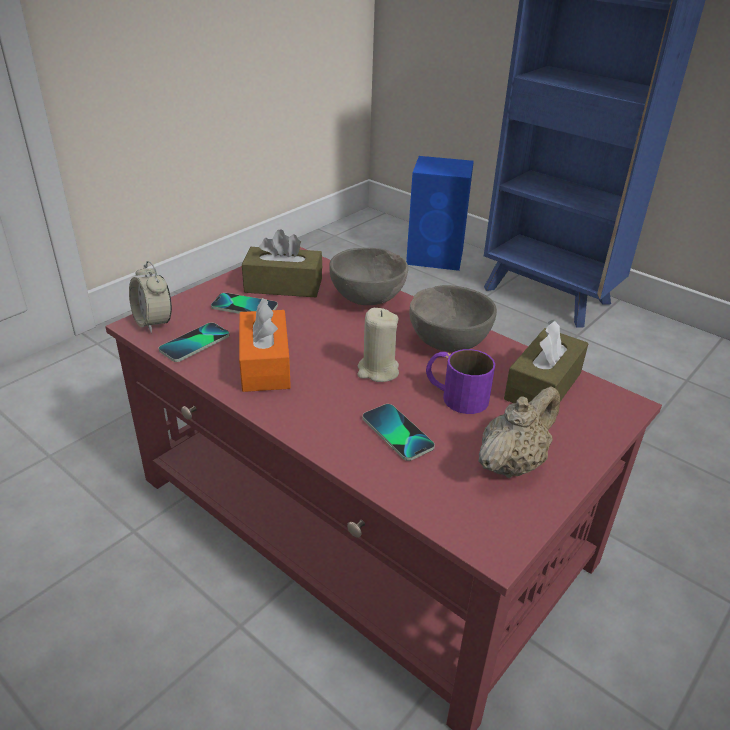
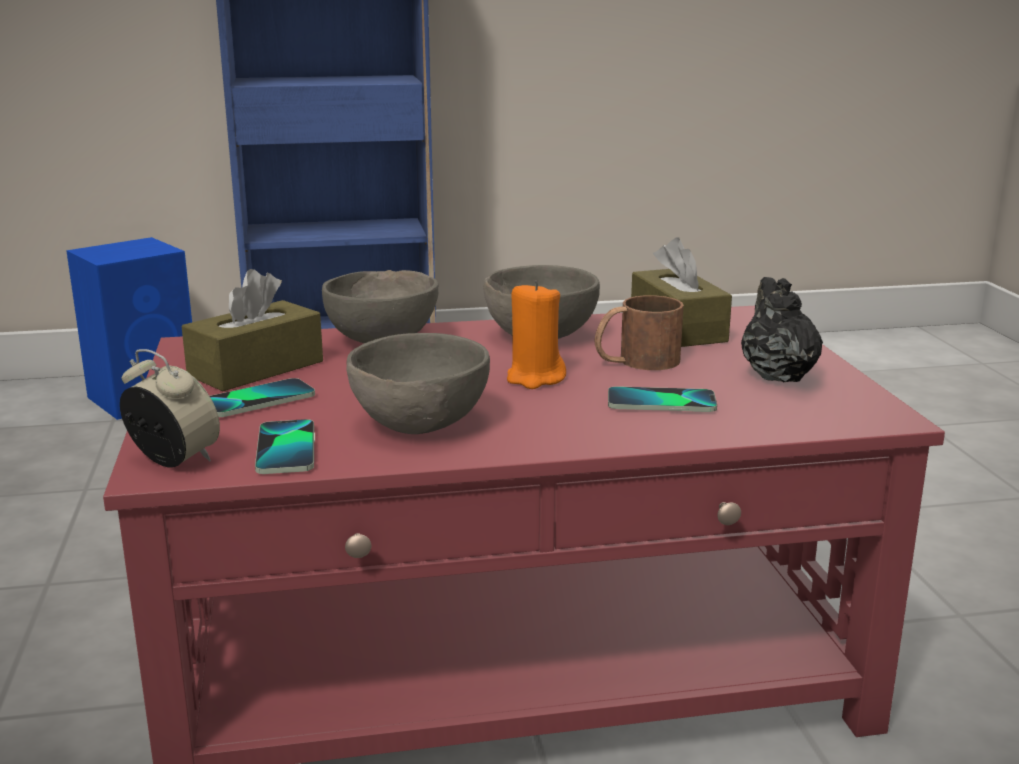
camera: 50 degrees left, 15 degrees down
alarm clock [129,261,172,333] -> alarm clock turned 150 degrees counterclockwise [120,349,220,468]
orange tissue box [239,298,291,392] -> grey bowl [346,333,490,434]
beige candle [358,308,399,382] -> orange candle [507,281,566,389]
purple mug [426,349,495,414] -> brown mug [595,295,684,370]
beige teapot [478,386,560,478] -> black teapot [741,277,823,382]

